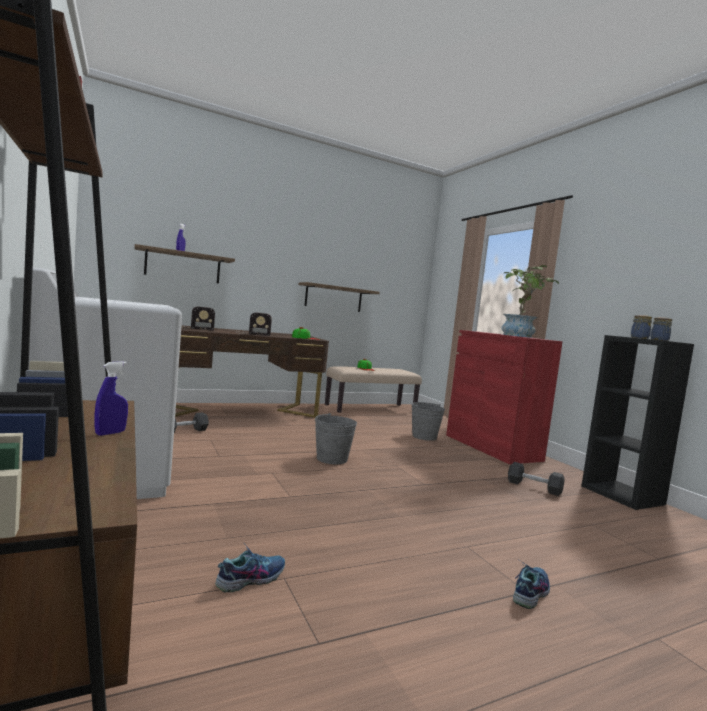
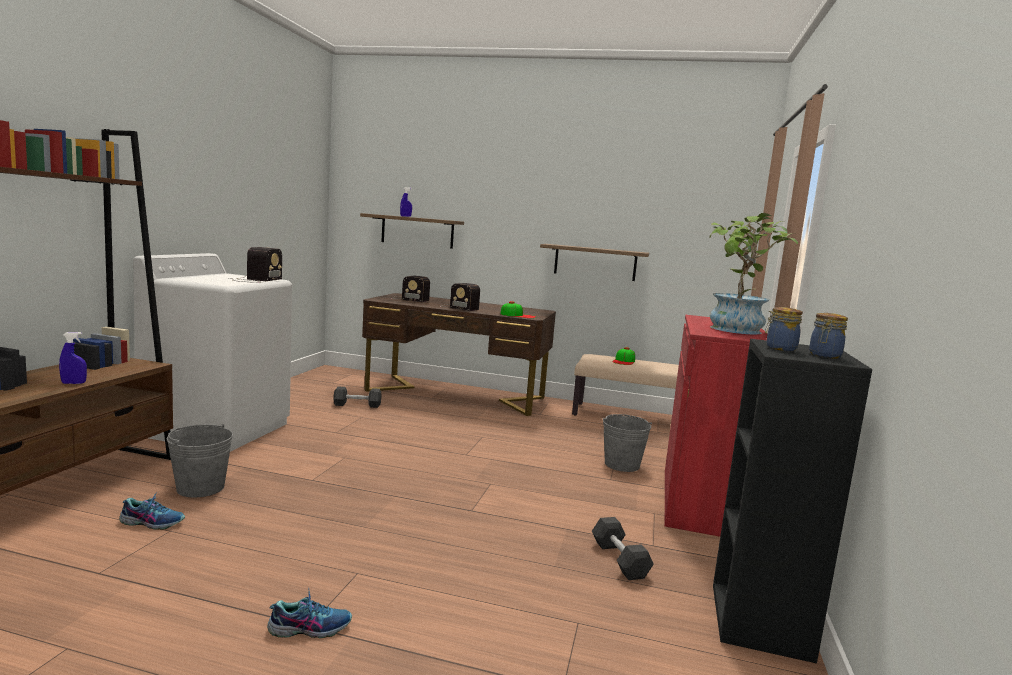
camera: 40 degrees right, 5 degrees up
grey bucket [315,413,357,464] -> grey bucket moved to [166,424,233,497]
none -> radio [229,247,283,283]

